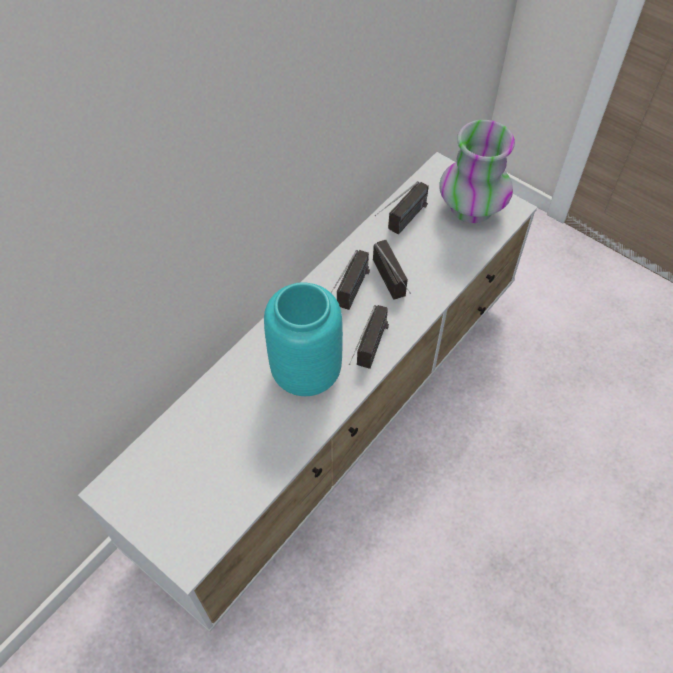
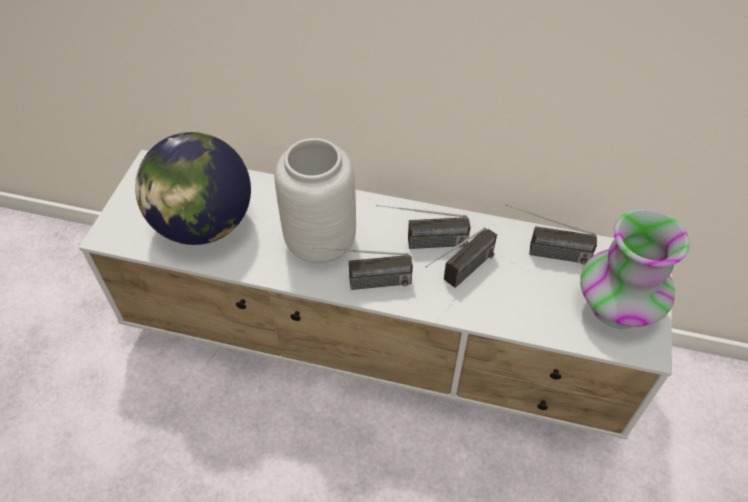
camera: 65 degrees right, 5 degrees down
turquoise vase [264,282,343,396] -> grey vase [274,138,356,263]
none -> globe [135,132,251,245]

